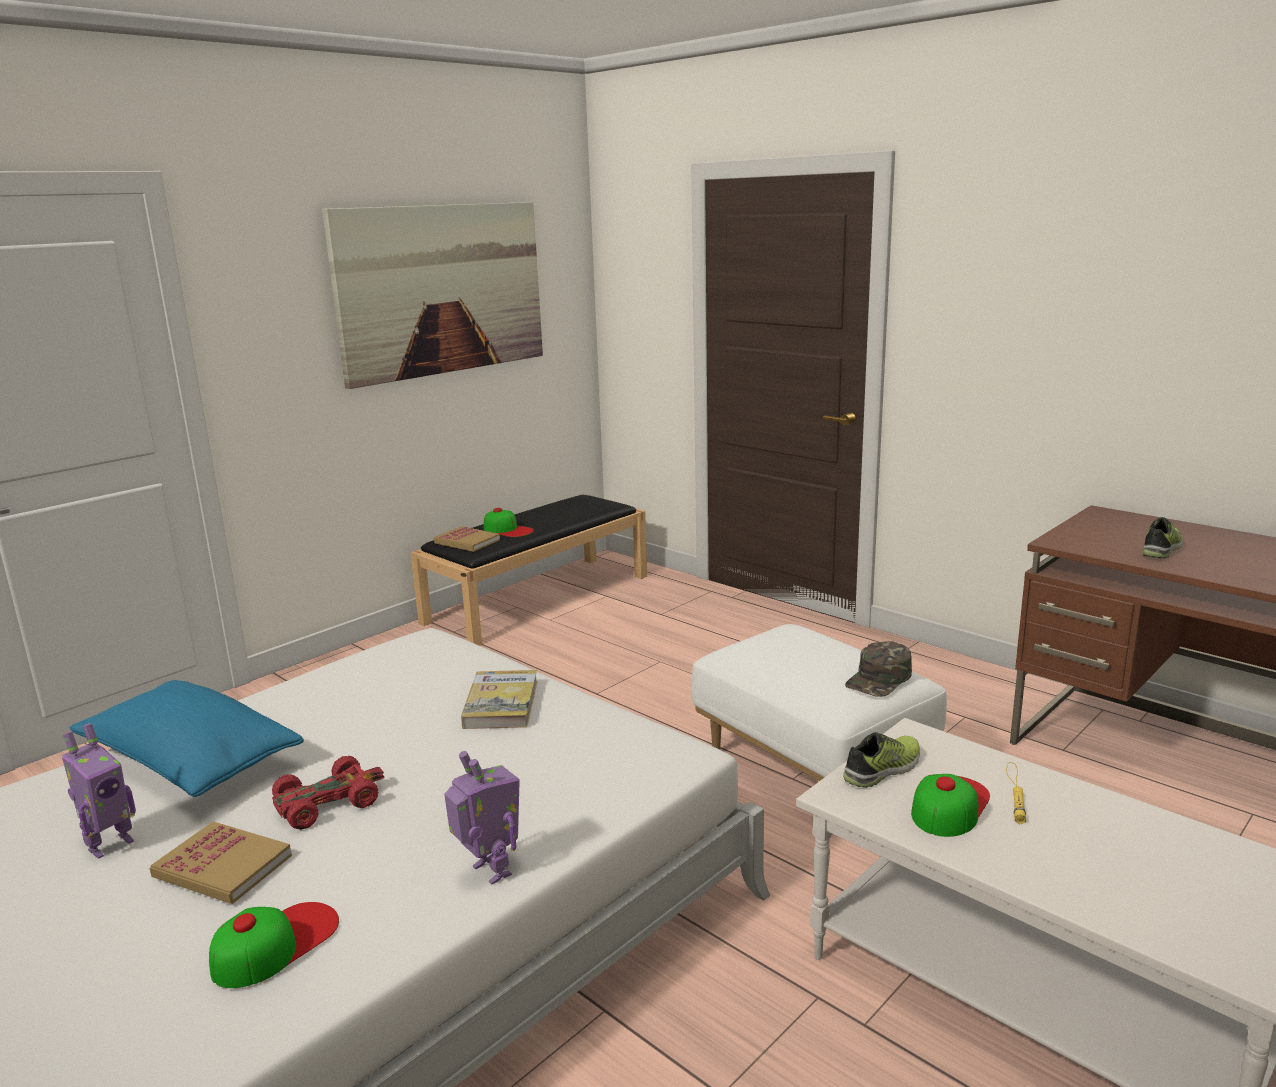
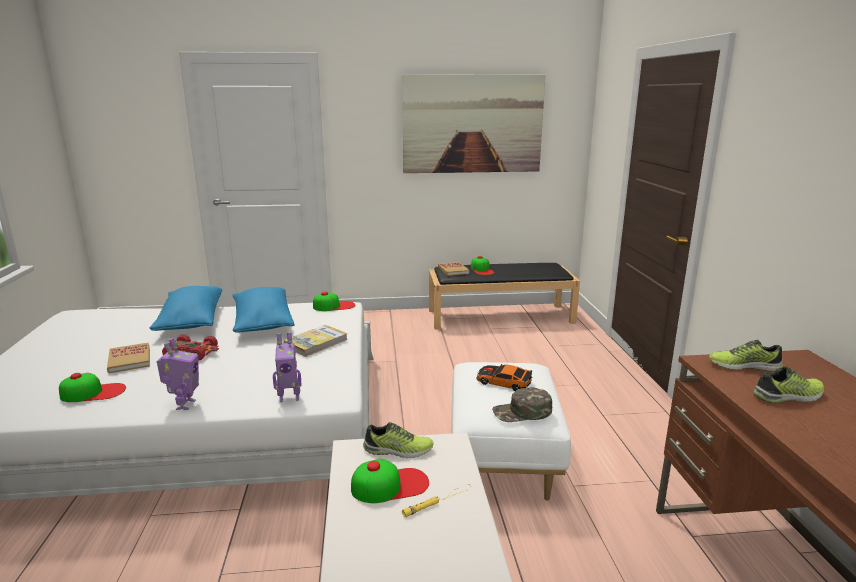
camera: 40 degrees right, 0 degrees up
toy robot [62,723,136,859] -> toy robot moved to [273,332,302,402]
none -> blue pillow [233,287,294,333]
none -> cap [313,292,355,311]
none -> toy car [477,364,532,391]
none -> shoe [709,340,783,371]

